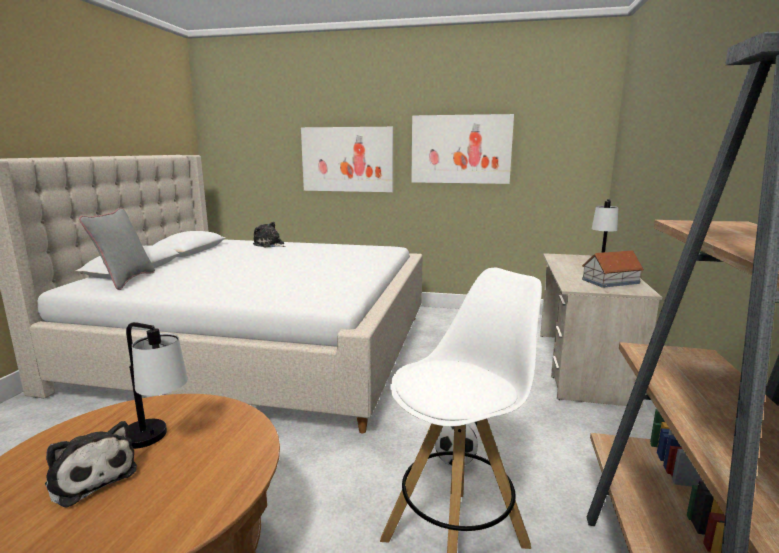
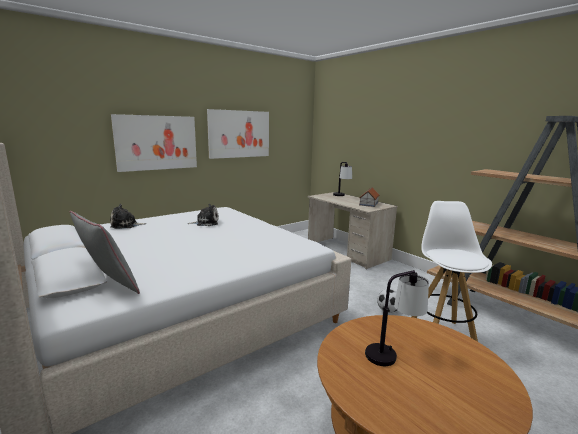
camera: 50 degrees left, 0 degrees up
plush toy [45,421,137,508] -> plush toy moved to [188,204,219,226]

